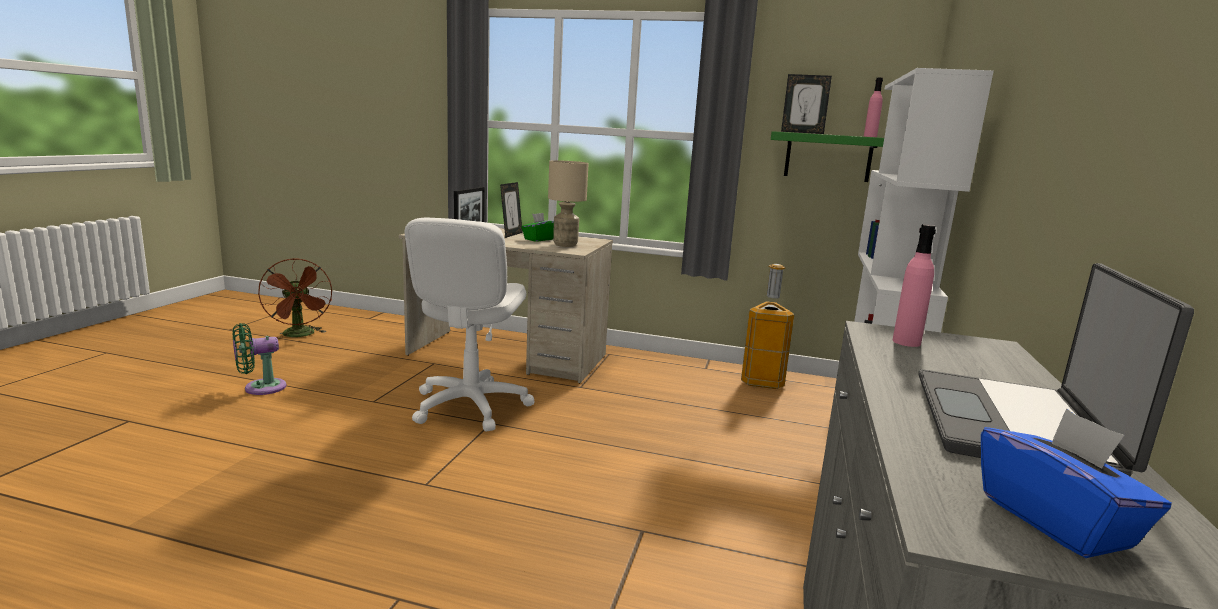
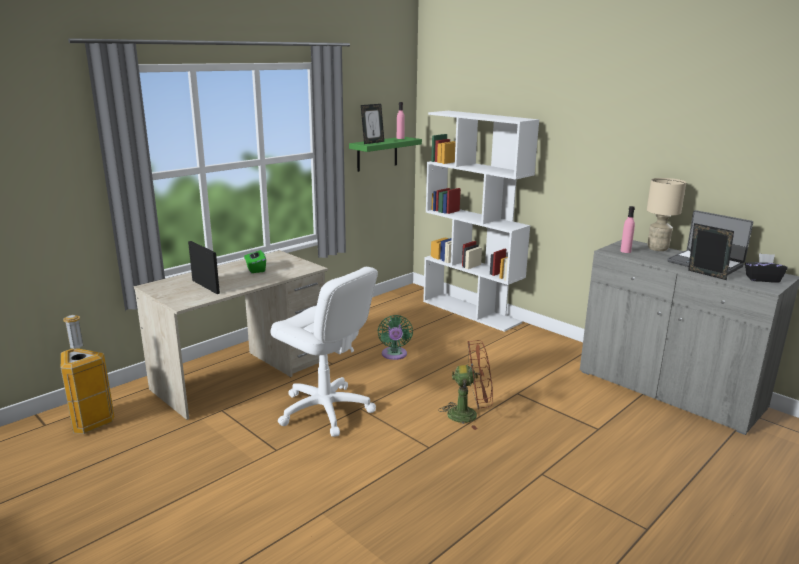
camera: 60 degrees left, 5 degrees up
green fan [233,323,286,395] -> green fan moved to [378,315,413,360]
brown fan [258,258,332,338] -> brown fan moved to [438,340,493,430]
picture frame [500,182,523,238] -> picture frame moved to [688,223,734,280]
beige table lamp [548,160,589,247] -> beige table lamp moved to [647,178,686,251]
trash can [741,264,794,389] -> trash can moved to [61,315,114,434]
blue tissue box [981,409,1172,558] -> black tissue box [745,253,788,283]

